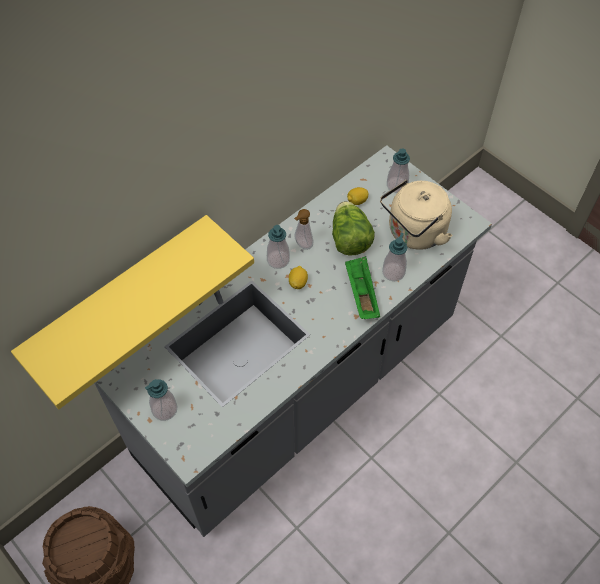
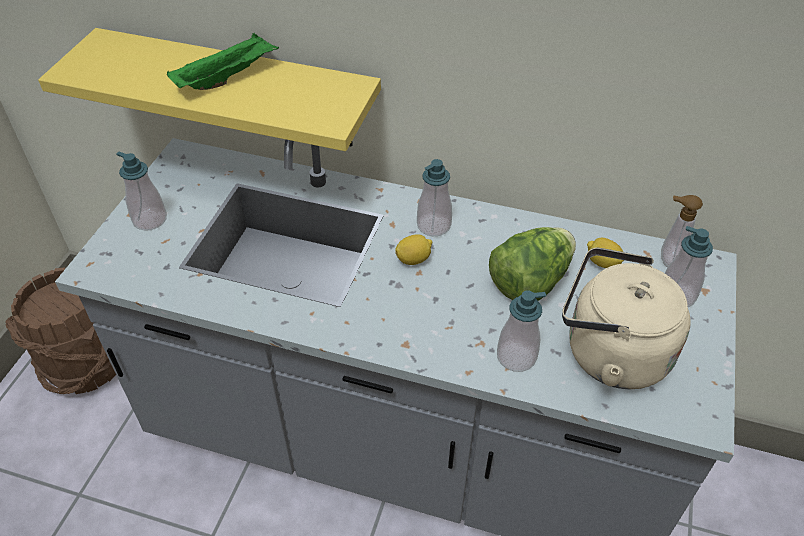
camera: 60 degrees right, 10 degrees down
soap dispenser [294,209,313,250] -> soap dispenser moved to [661,195,703,267]
green tray [345,256,380,319] -> green tray moved to [167,33,279,90]

